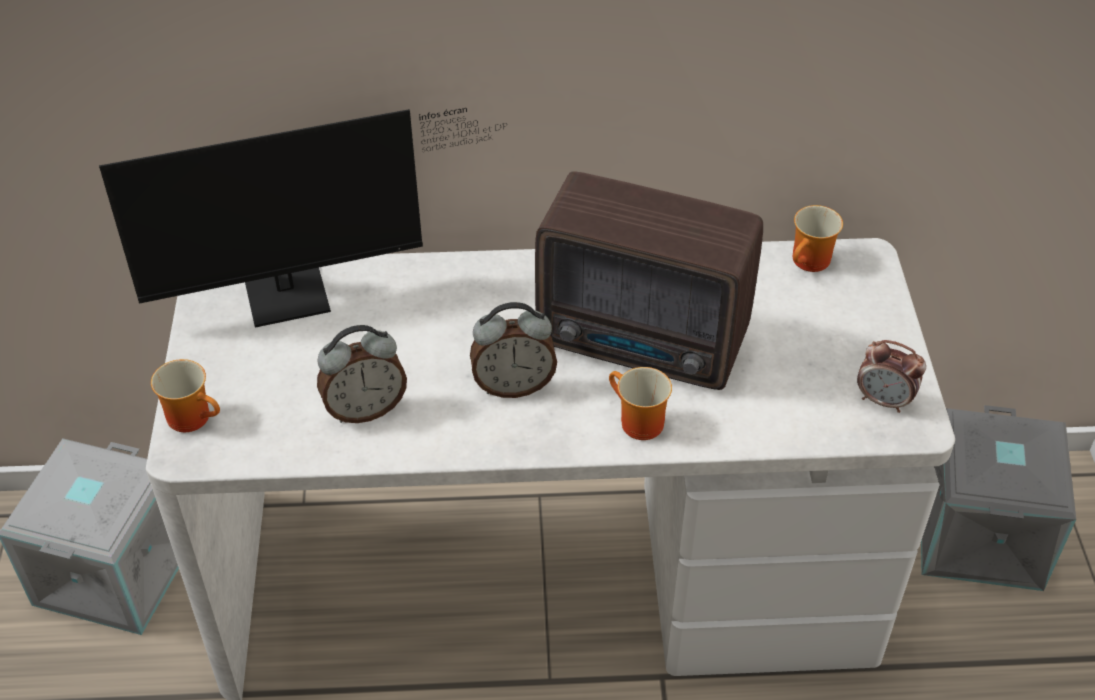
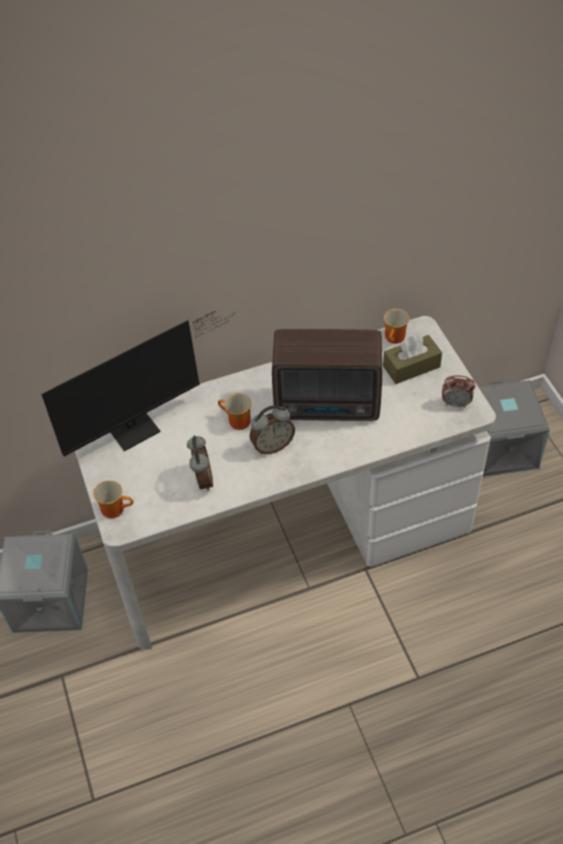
camera: 15 degrees left, 5 degrees up
alarm clock [317,325,407,423] -> alarm clock turned 60 degrees counterclockwise [187,435,213,491]
mug [609,367,672,440] -> mug moved to [218,393,251,430]
none -> brown tissue box [383,334,442,384]

